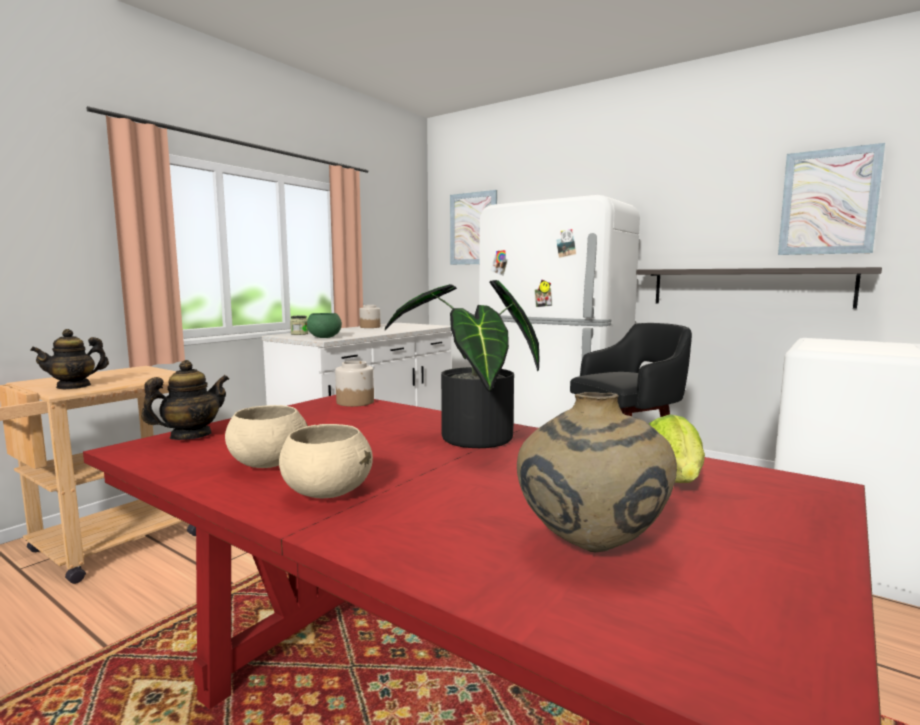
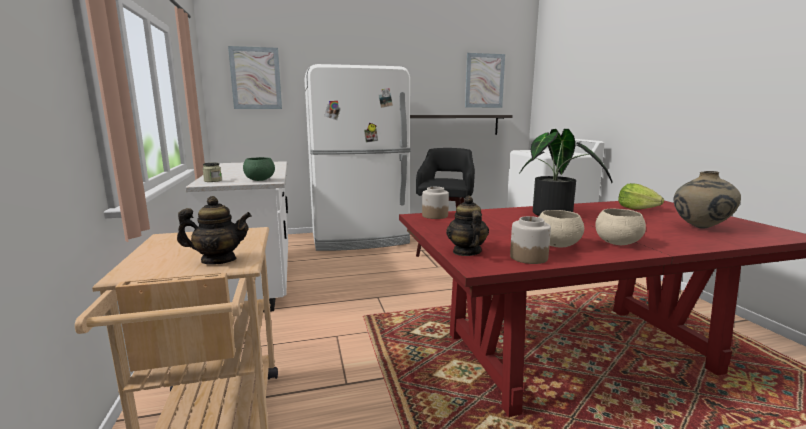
camera: 50 degrees left, 5 degrees up
teapot [30,329,109,390] -> teapot turned 90 degrees counterclockwise [177,196,252,265]
jar [359,305,380,328] -> jar moved to [510,216,551,264]

